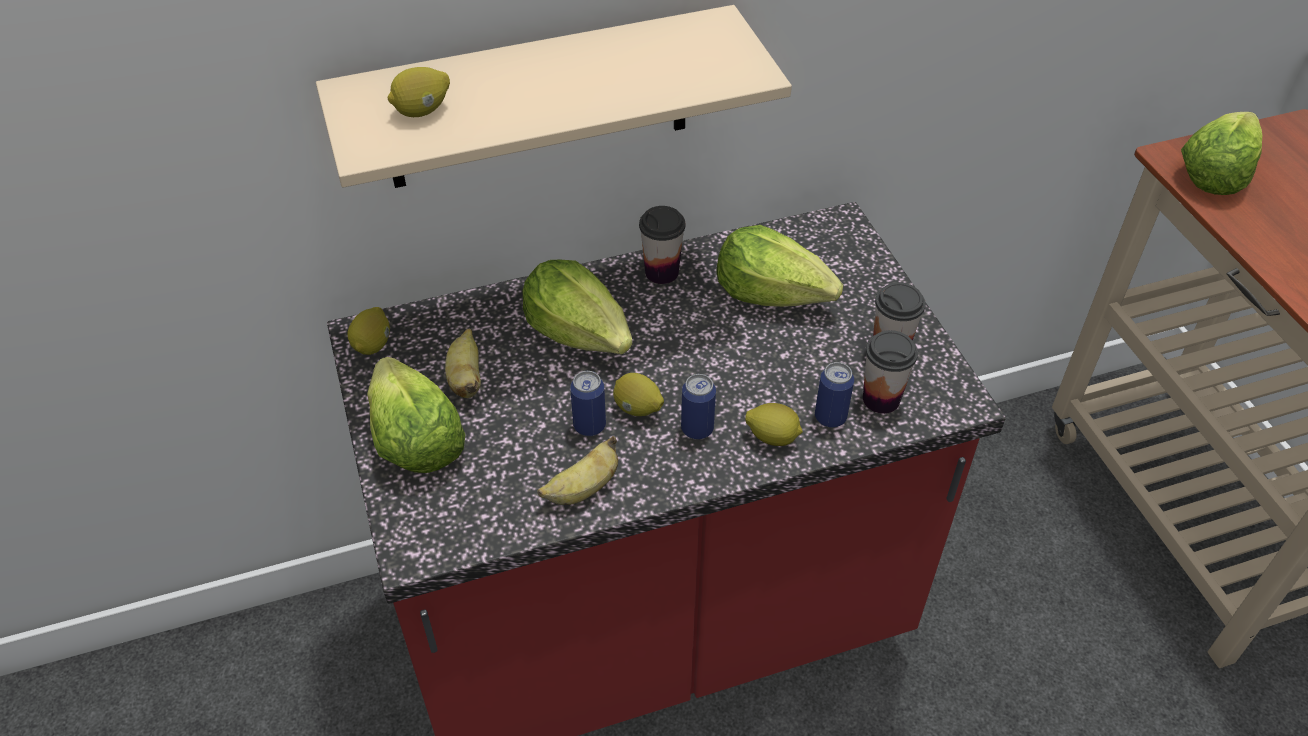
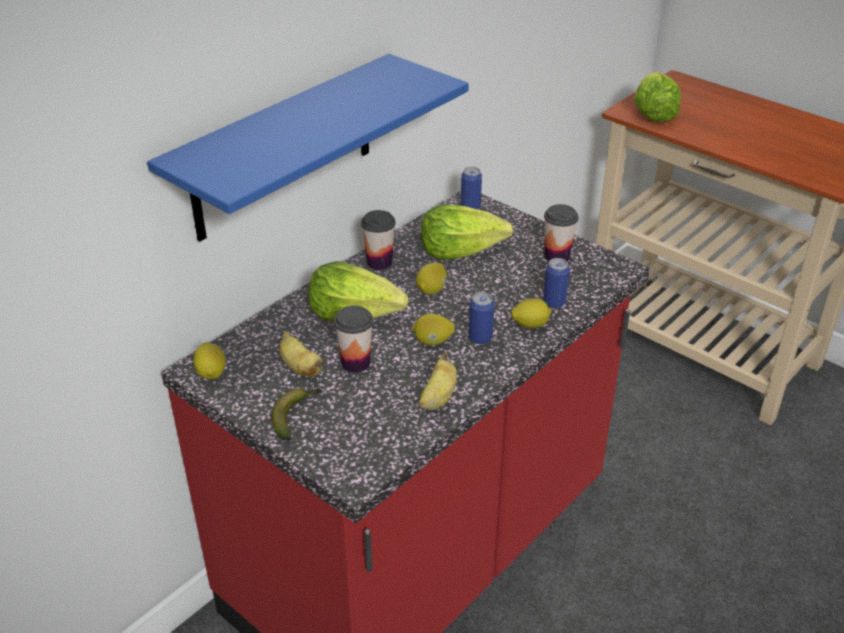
camera: 30 degrees left, 10 degrees down
beige shelf [316,5,792,188] -> blue shelf [147,54,469,242]
lettuce [367,357,465,473] -> banana [271,388,322,441]
lemon [388,67,450,117] -> lemon moved to [416,263,447,295]
can [570,371,606,436] -> can moved to [461,167,482,210]
cup [863,330,918,414] -> cup moved to [334,306,373,373]

